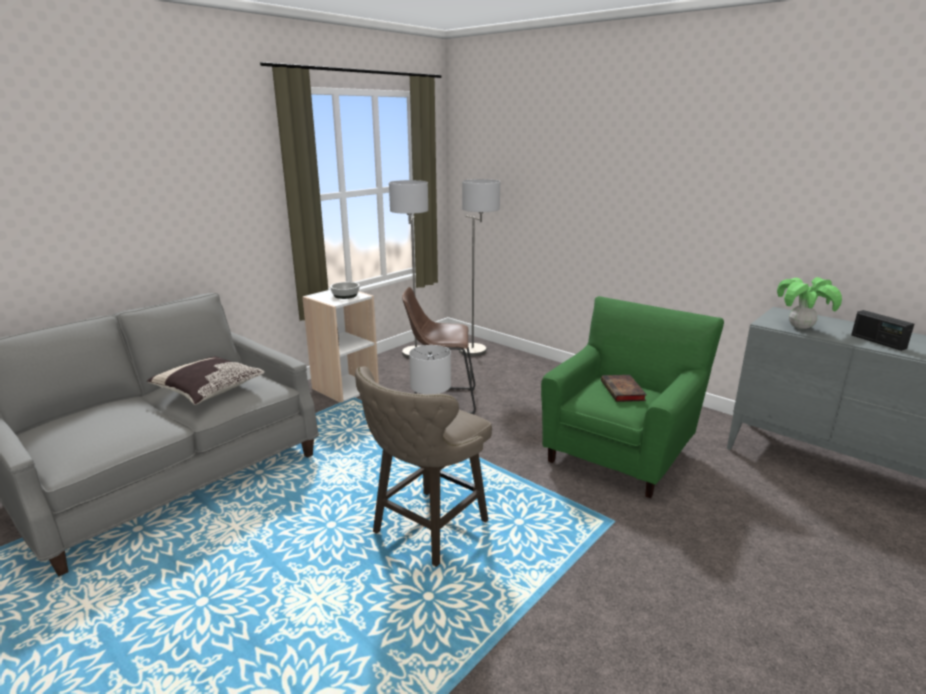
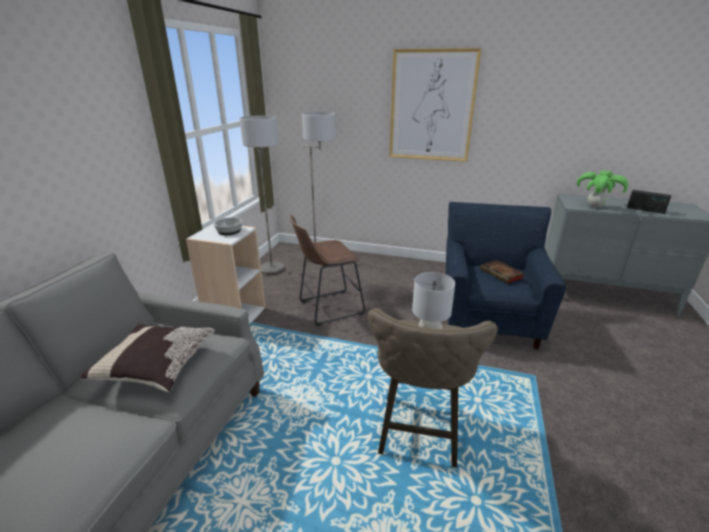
camera: 25 degrees left, 5 degrees up
green armchair [541,296,724,498] -> blue armchair [446,202,566,349]
none -> picture [389,48,481,162]

